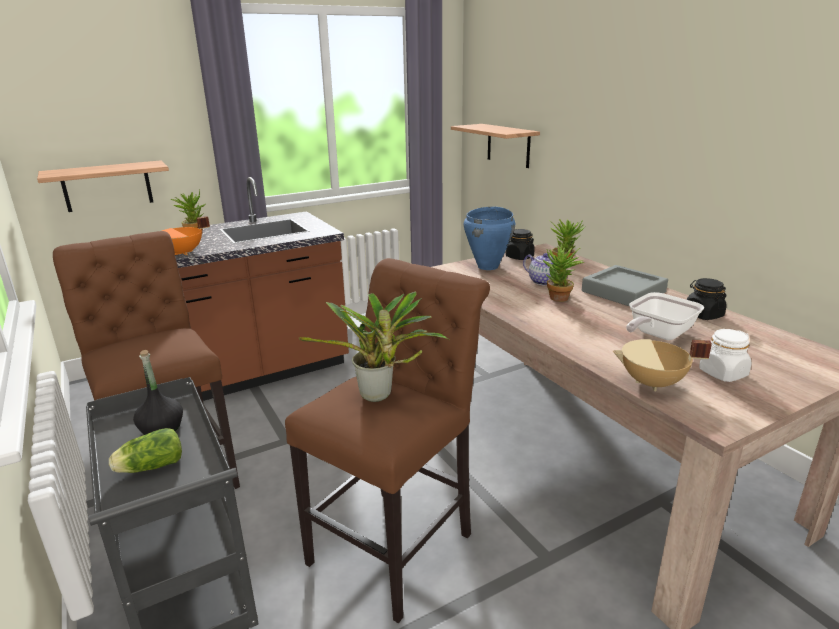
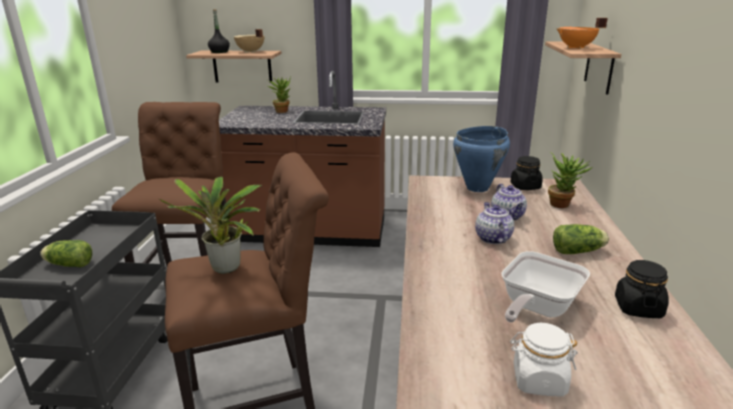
camera: 35 degrees right, 0 degrees up
black bottle [133,350,183,435] -> black bottle moved to [208,9,230,53]
orange cooking pot [162,216,210,255] -> orange cooking pot moved to [556,18,607,49]
potted plant [543,243,584,302] -> teapot [475,202,514,244]
grey tray [582,265,668,306] -> lettuce [553,224,609,254]
beige cooking pot [613,339,712,391] -> beige cooking pot moved to [234,29,264,53]
frying pan [626,292,704,340] -> frying pan turned 45 degrees counterclockwise [501,251,590,323]

